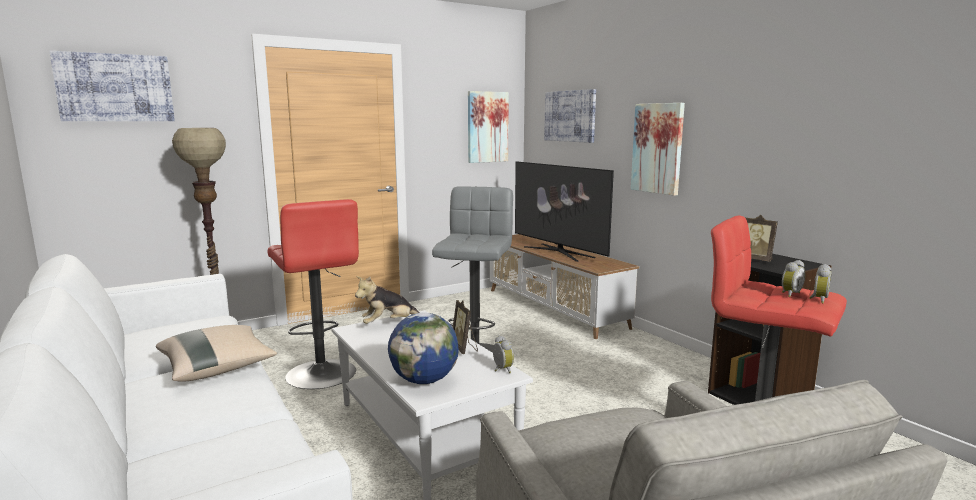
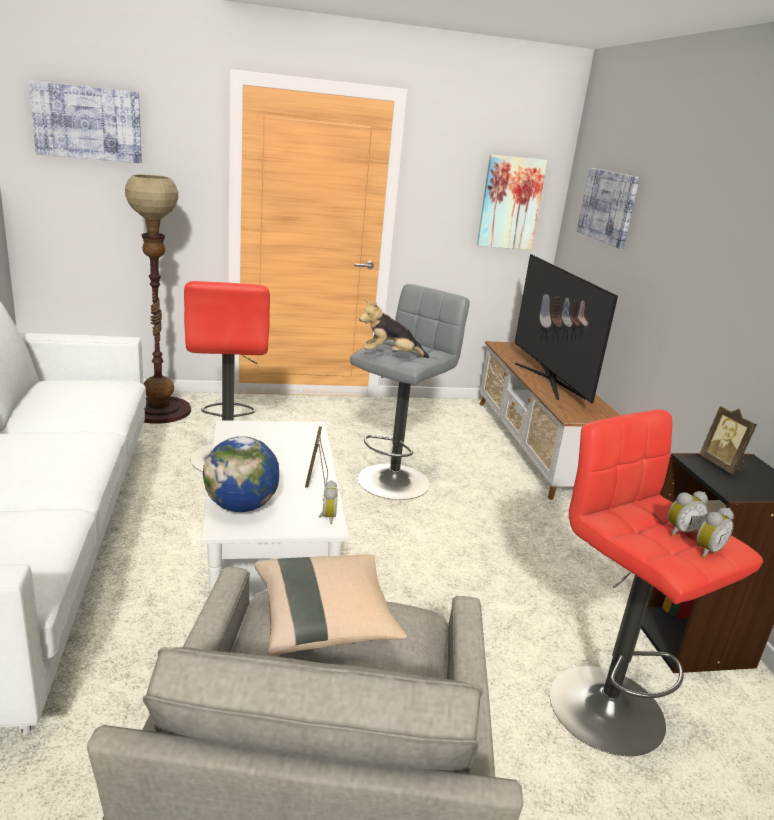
camera: 20 degrees right, 10 degrees up
beige pillow [156,325,277,382] -> beige pillow moved to [254,554,407,656]
plush toy [355,276,419,324] -> plush toy moved to [359,299,429,358]
picture [631,103,685,196] -> none

